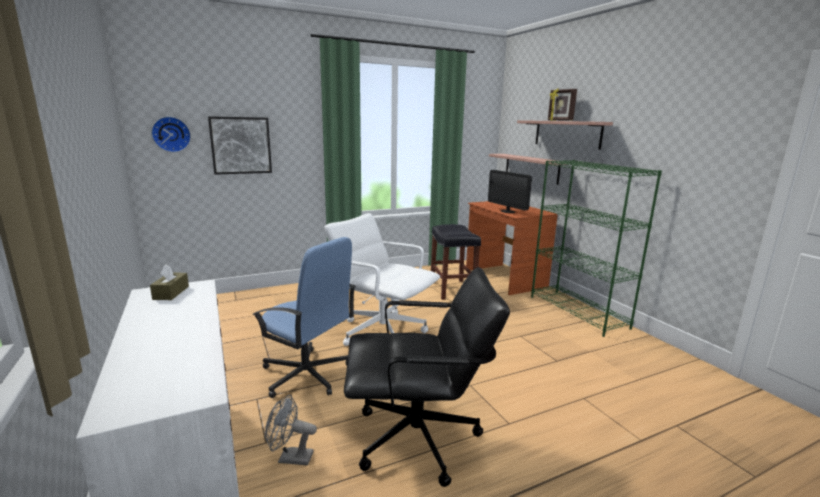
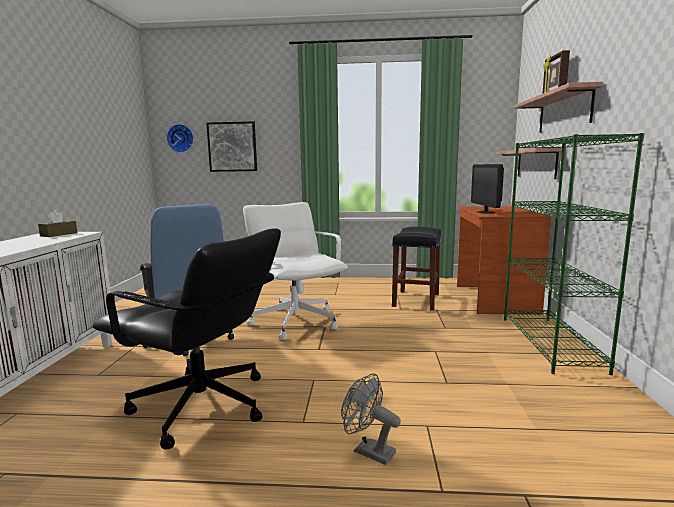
camera: 30 degrees right, 5 degrees down
grey fan [265,394,317,466] -> grey fan moved to [341,373,401,465]

